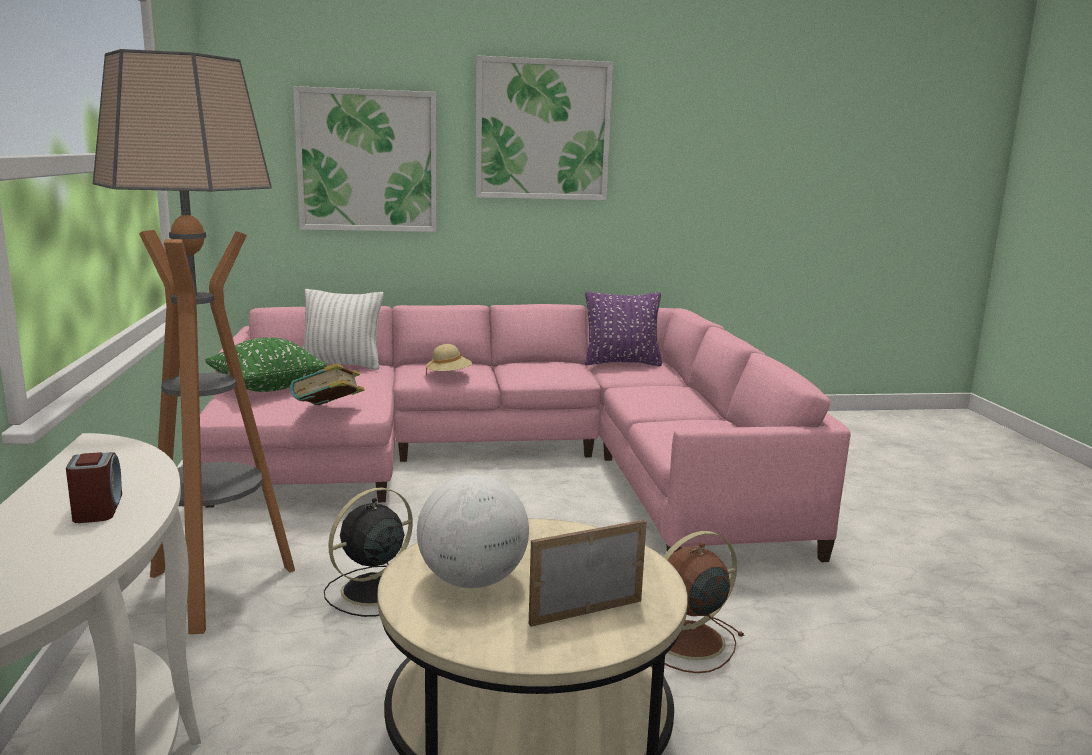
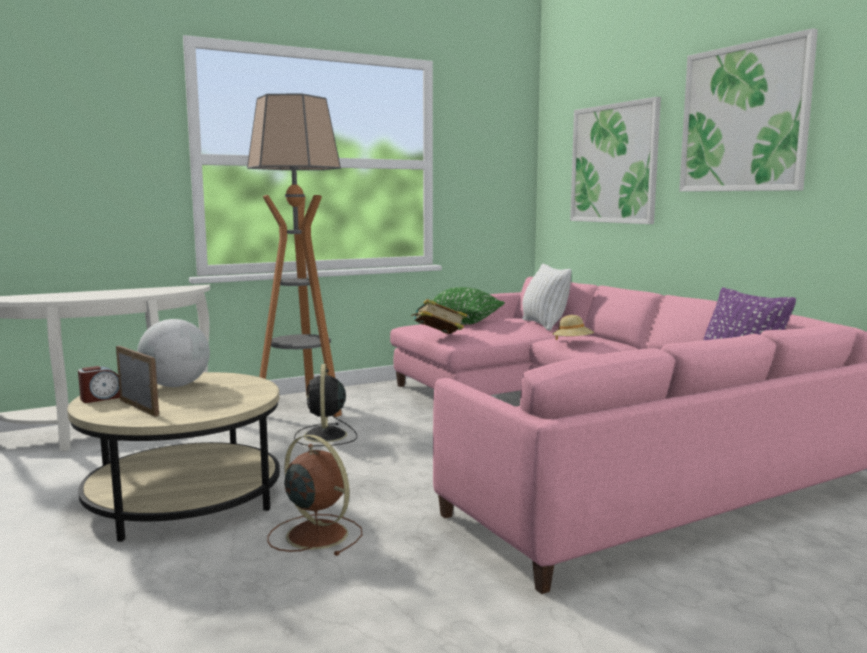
camera: 70 degrees right, 5 degrees down
alarm clock [66,452,122,523] -> alarm clock moved to [78,366,120,403]
black fan [324,487,413,617] -> black fan turned 120 degrees counterclockwise [294,364,357,446]

